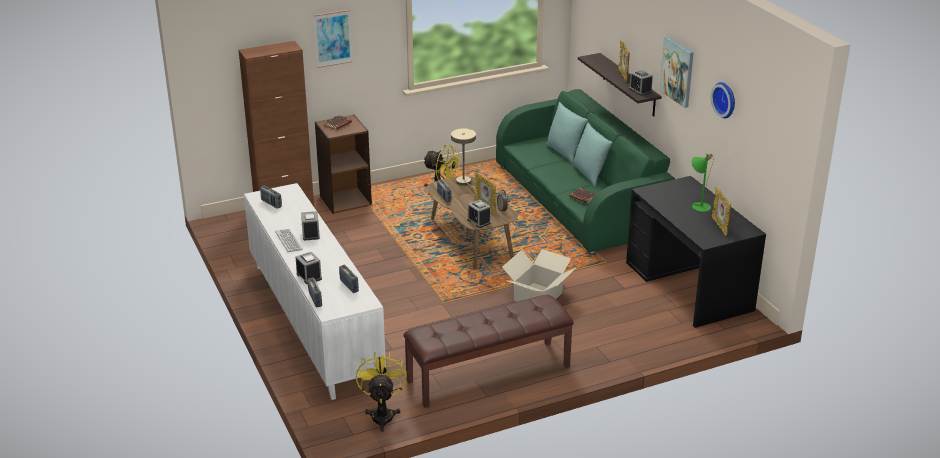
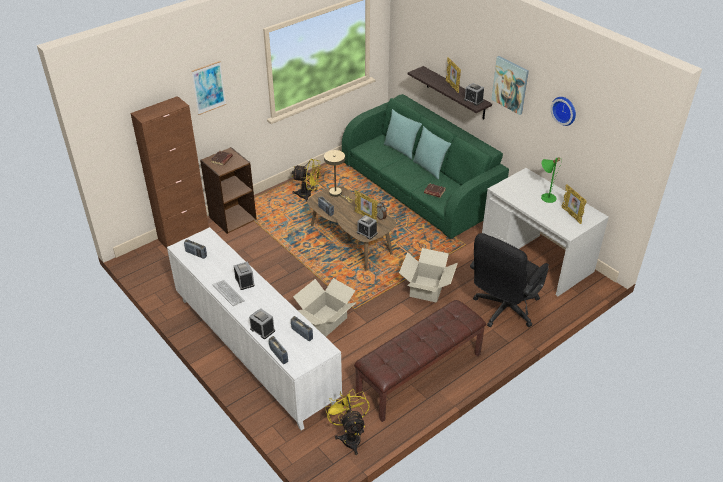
camera: 15 degrees left, 10 degrees up
black desk [626,176,766,328] -> white desk [482,168,609,296]
none -> cardboard box [293,278,357,337]
none -> black office chair [470,233,549,327]

